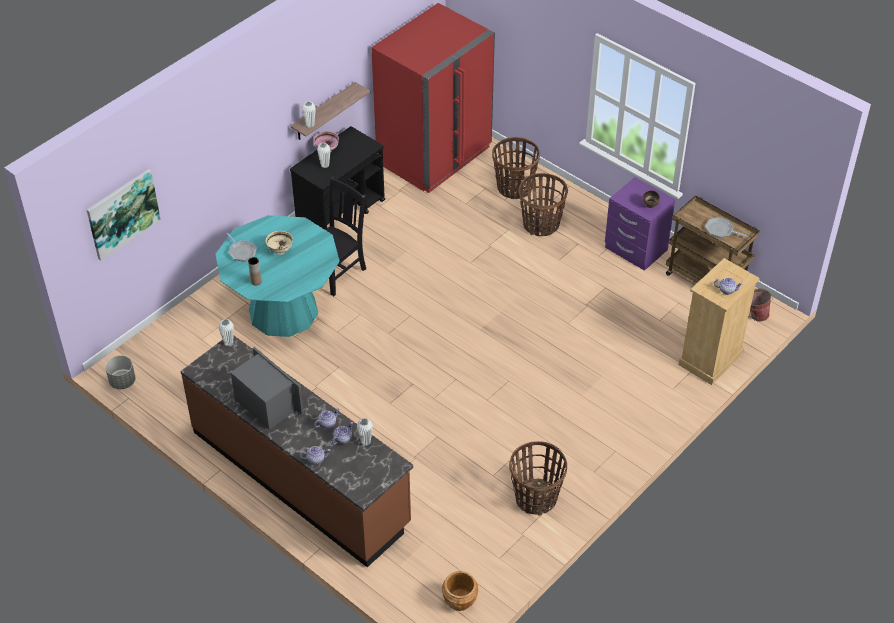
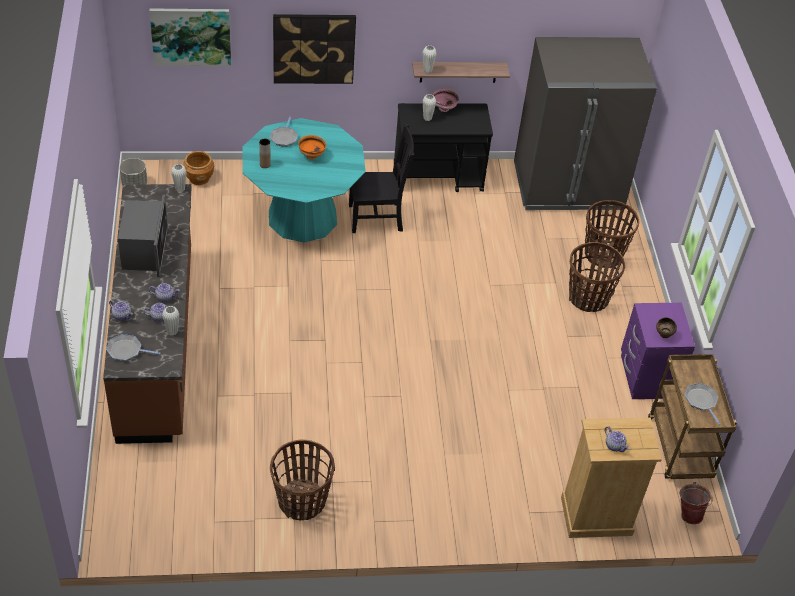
camera: 40 degrees right, 0 degrees up
beige bowl [266,231,293,255] -> orange bowl [298,135,326,159]
red fridge [371,3,495,193] -> grey fridge [514,37,657,210]
brown planter [442,571,478,611] -> brown planter moved to [183,151,214,185]
none -> frying pan [106,334,161,361]
none -> picture [273,14,356,84]

